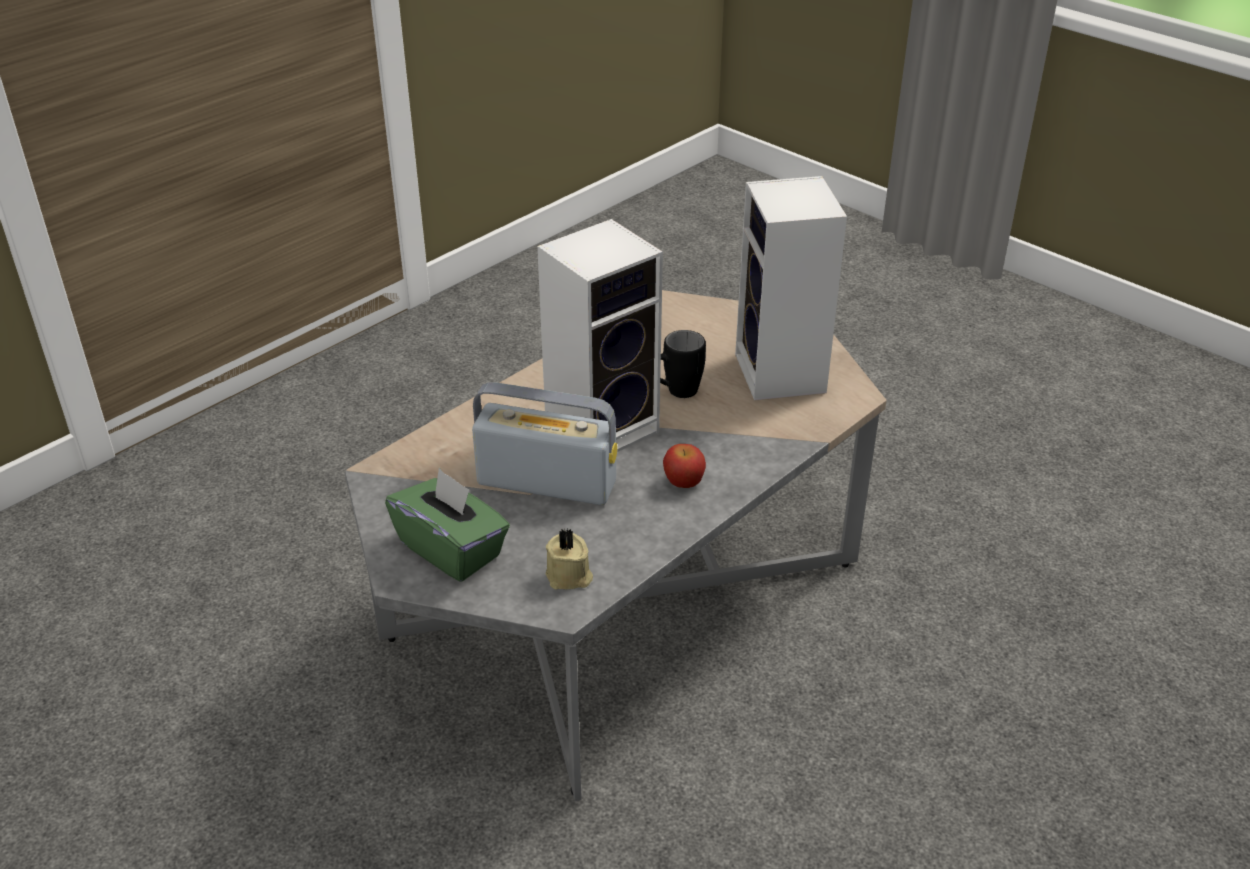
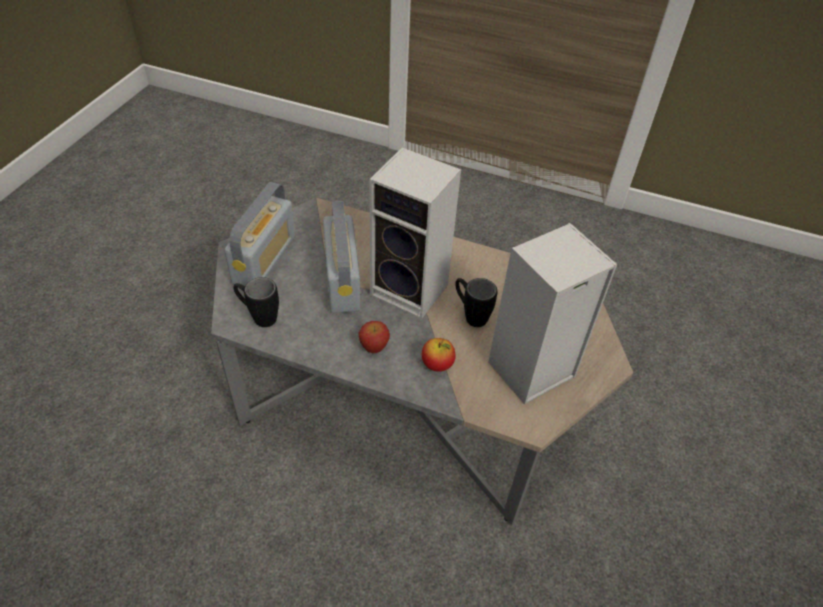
camera: 65 degrees right, 10 degrees up
green tissue box [385,468,510,582] -> radio [225,182,295,286]
beige candle [546,528,593,590] -> black mug [233,277,279,327]
none -> apple [422,338,456,372]

